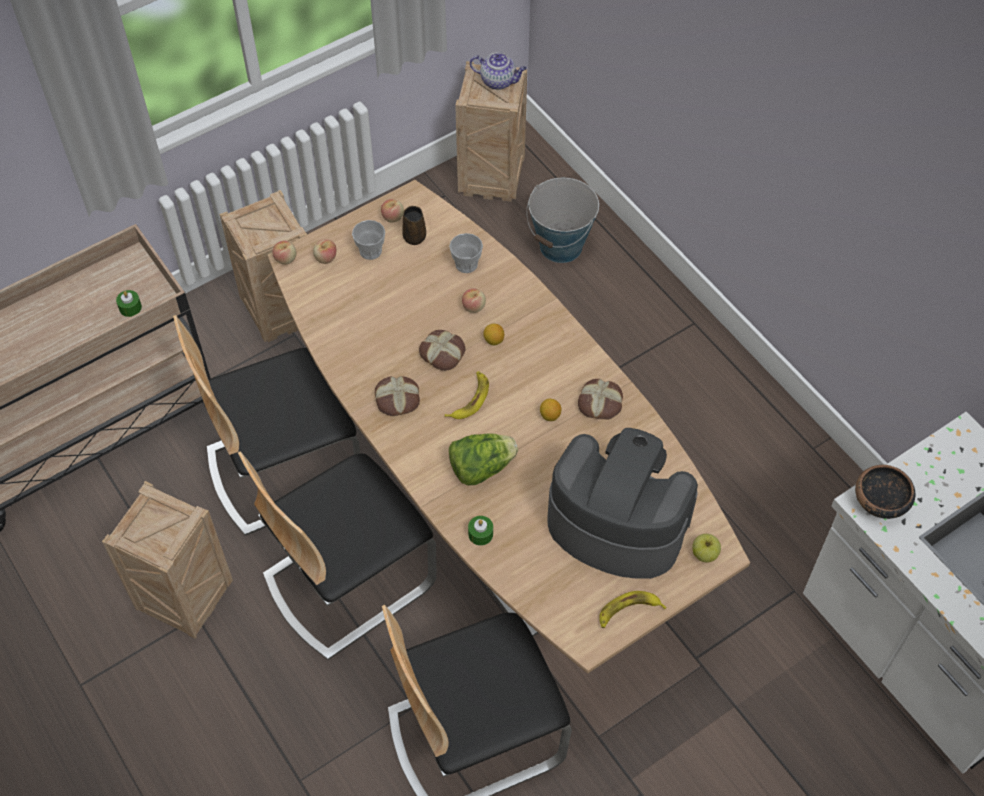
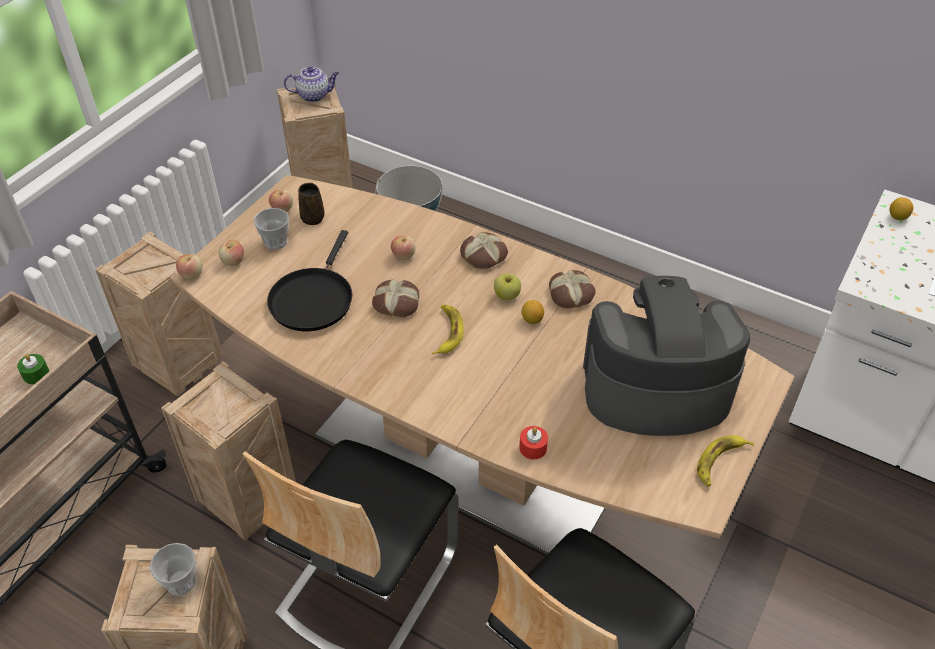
camera: 25 degrees left, 10 degrees down
chair [173,315,360,536] -> crate [161,361,296,540]
bread [375,376,420,416] -> bread moved to [460,232,508,269]
cup [449,233,483,273] -> cup moved to [150,543,196,596]
lettuce [449,433,518,485] -> none
green candle [468,516,493,546] -> red candle [519,426,548,459]
lemon [483,324,504,345] -> lemon moved to [890,197,913,220]
apple [692,534,721,562] -> apple moved to [494,273,521,300]
bowl [855,465,915,519] -> none
none -> black frying pan [267,230,352,331]

